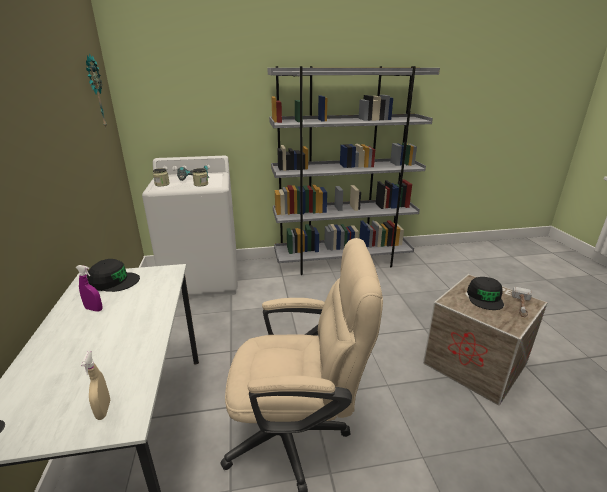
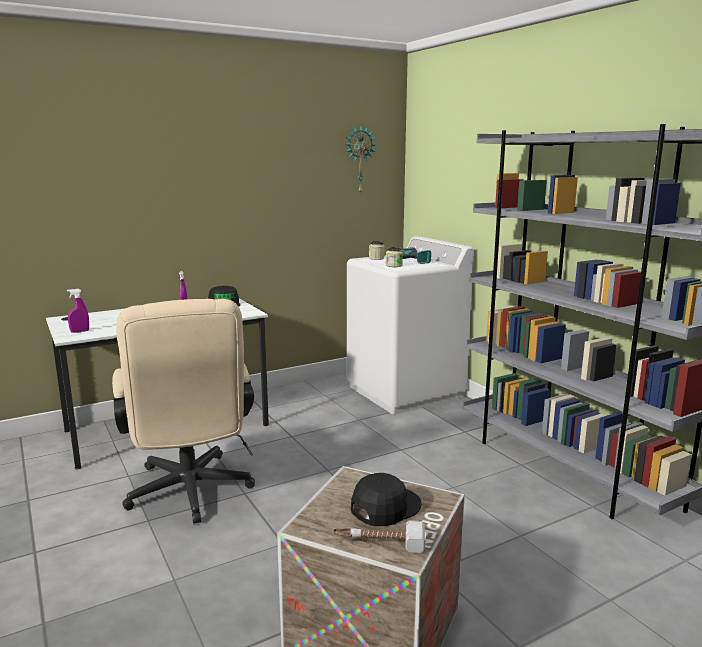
camera: 70 degrees right, 10 degrees down
beige spray bottle [81,351,110,420] -> purple spray bottle [67,289,89,333]
black cap [467,277,504,310] -> black cap turned 150 degrees clockwise [351,473,421,526]

